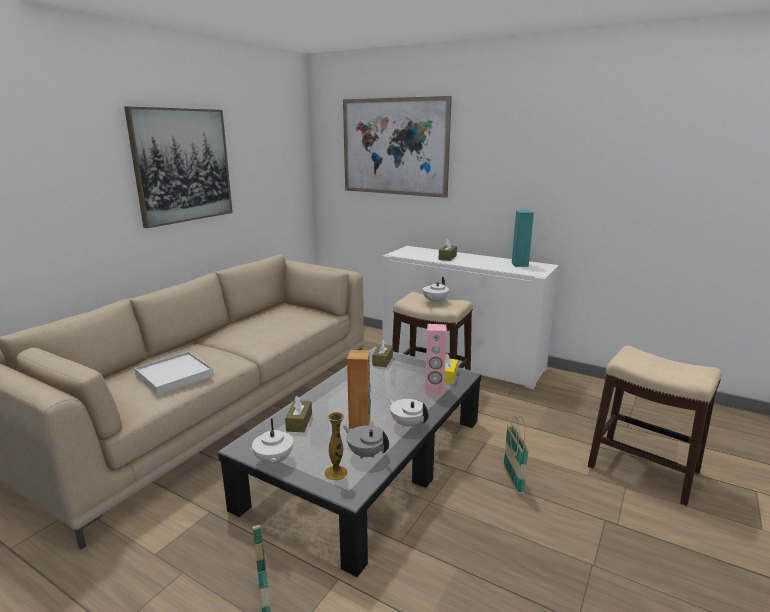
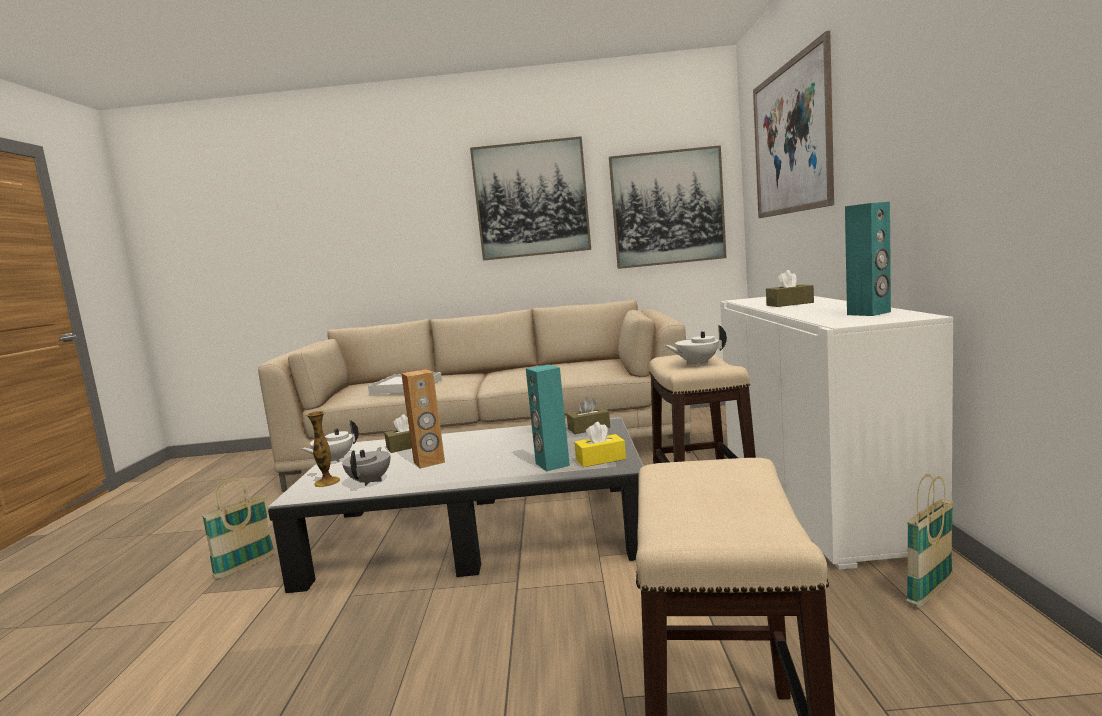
camera: 60 degrees right, 10 degrees down
white teapot [387,398,428,428] -> none
pink speaker [425,324,447,394] -> turquoise speaker [526,364,570,471]
basket [504,416,529,495] -> basket moved to [907,474,953,608]
none -> picture [609,145,727,269]

